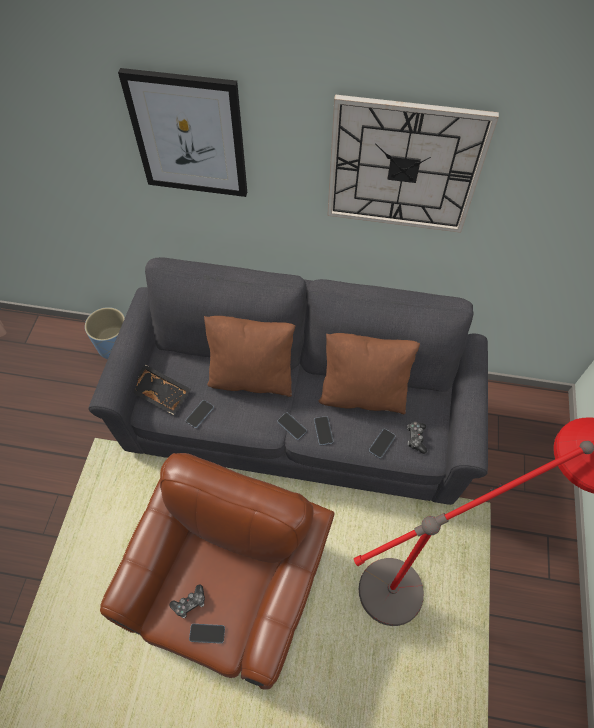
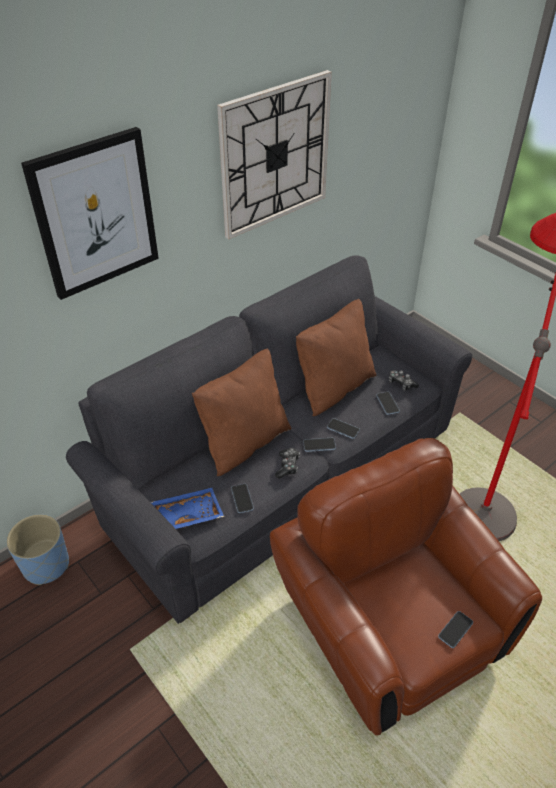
camera: 50 degrees left, 15 degrees down
black tray [133,364,191,415] -> blue tray [151,488,224,529]
game controller [169,584,205,618] -> game controller moved to [275,448,300,478]

